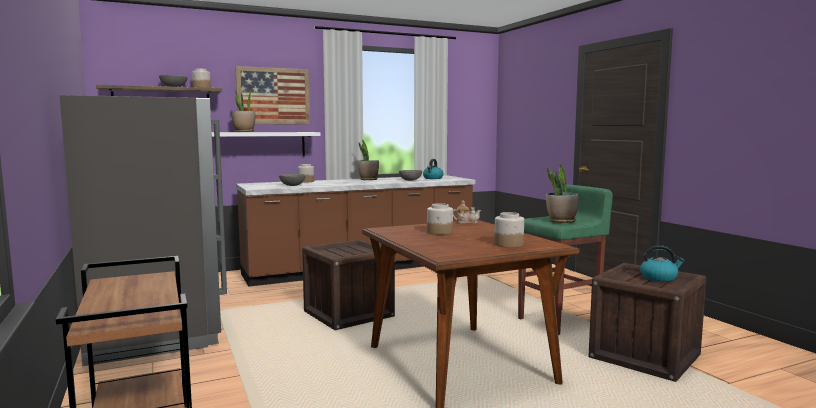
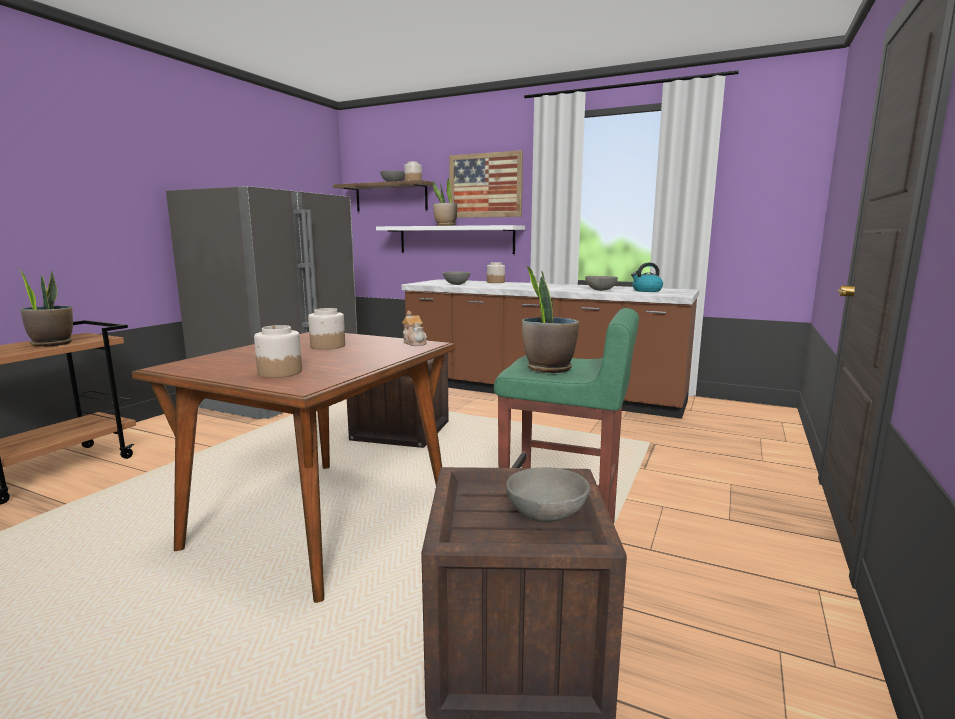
camera: 50 degrees right, 5 degrees up
potted plant [357,140,379,180] -> potted plant moved to [17,267,73,347]
kettle [640,245,685,282] -> grey bowl [506,467,590,522]

